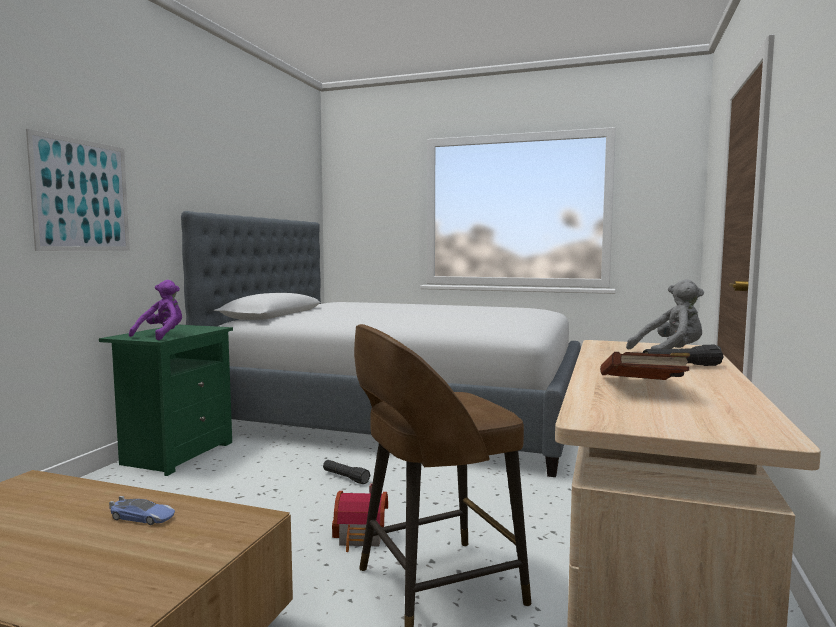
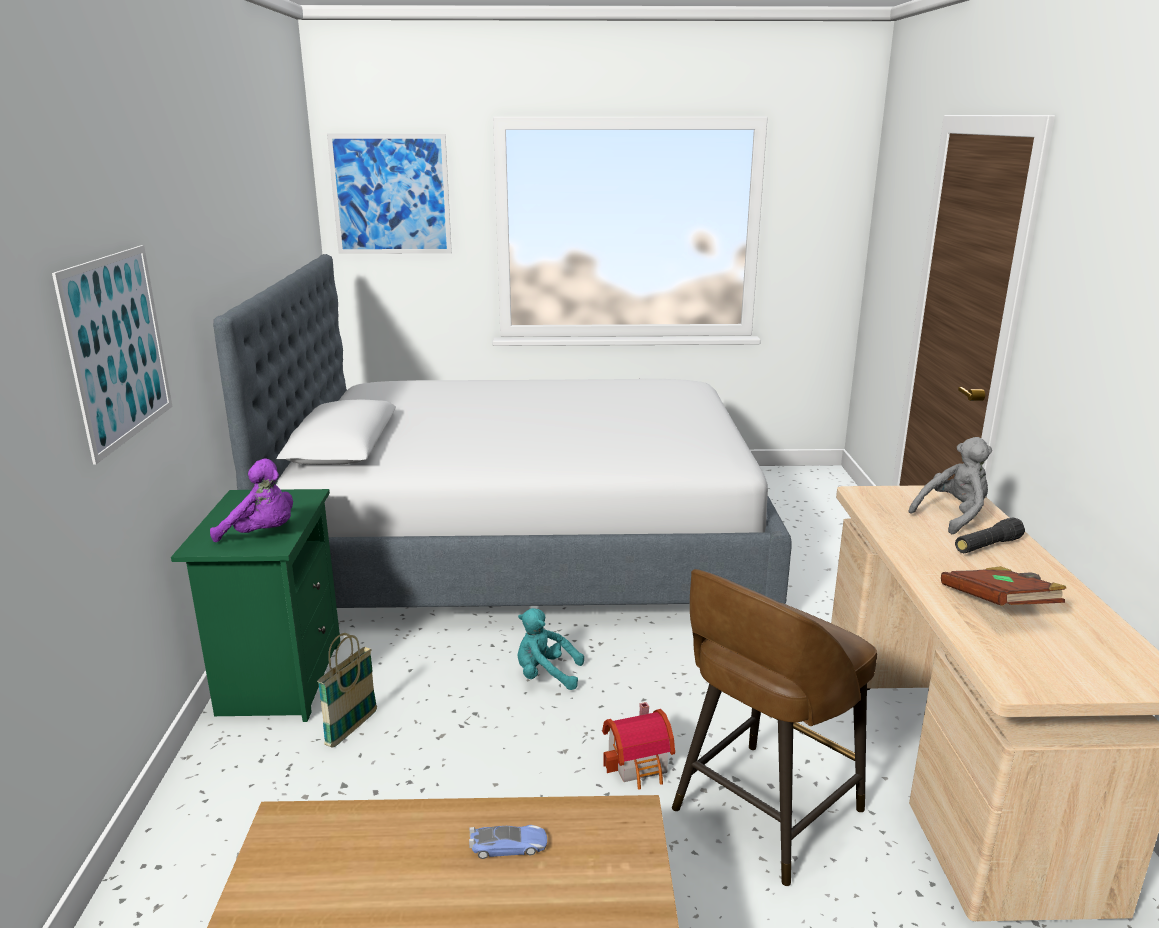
camera: 20 degrees left, 15 degrees up
purple plush toy [129,280,182,340] -> purple plush toy turned 105 degrees clockwise [210,459,293,542]
black flashlight [323,460,370,484] -> turquoise plush toy [517,608,584,690]
none -> basket [317,633,377,748]
none -> picture [327,134,452,254]

